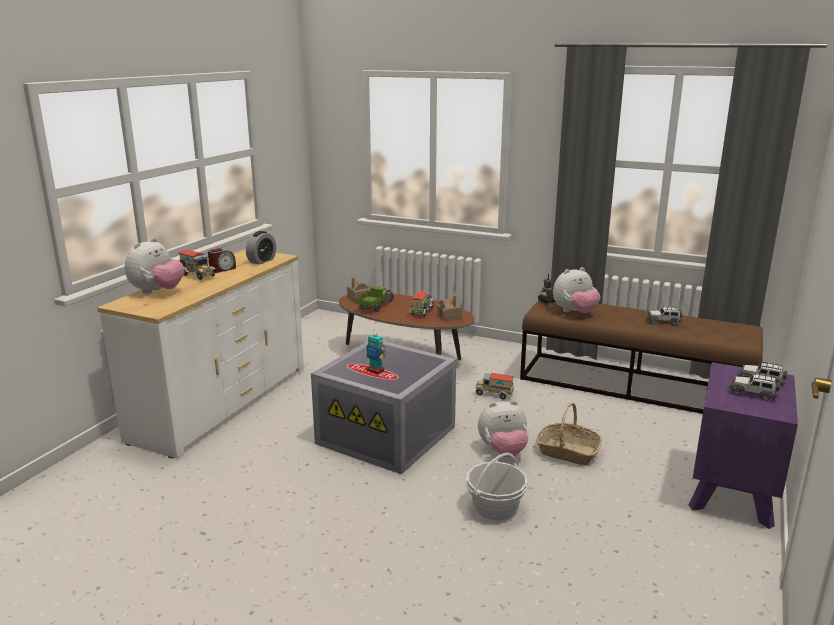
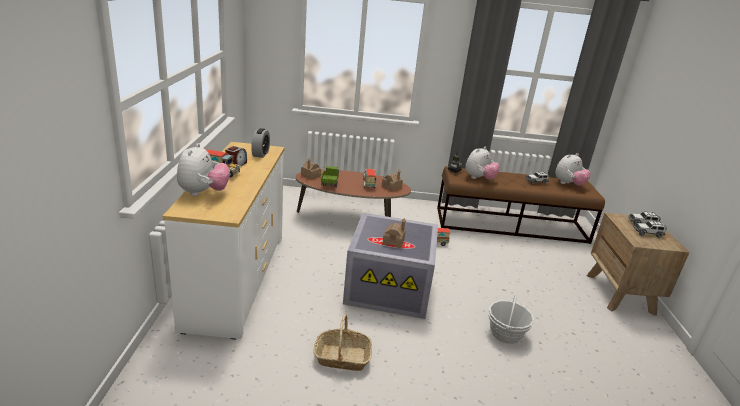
camera: 25 degrees left, 5 degrees up
toy robot [366,331,386,375] -> toy house [382,218,406,248]
plush toy [478,400,529,457] -> plush toy moved to [555,153,591,186]
basket [536,403,602,465] -> basket moved to [314,314,372,371]
purple nightstand [688,362,798,529] -> brown nightstand [587,212,689,316]

